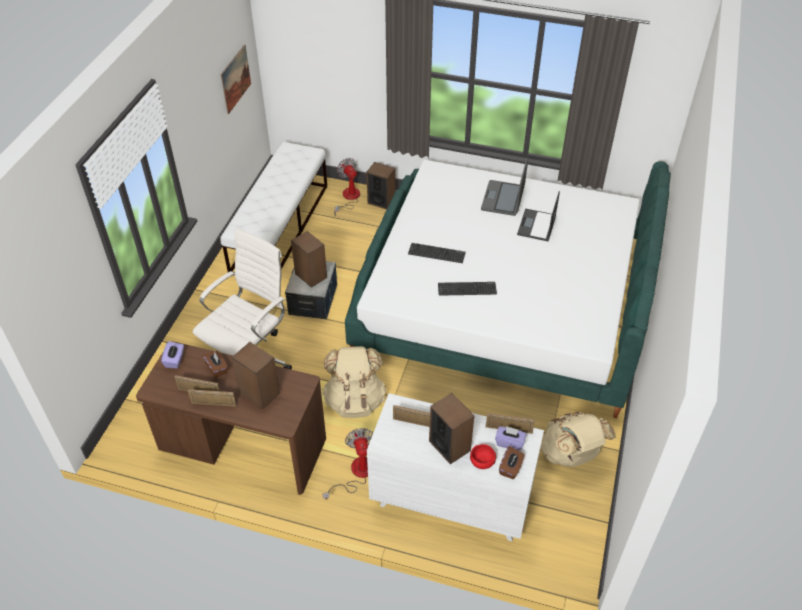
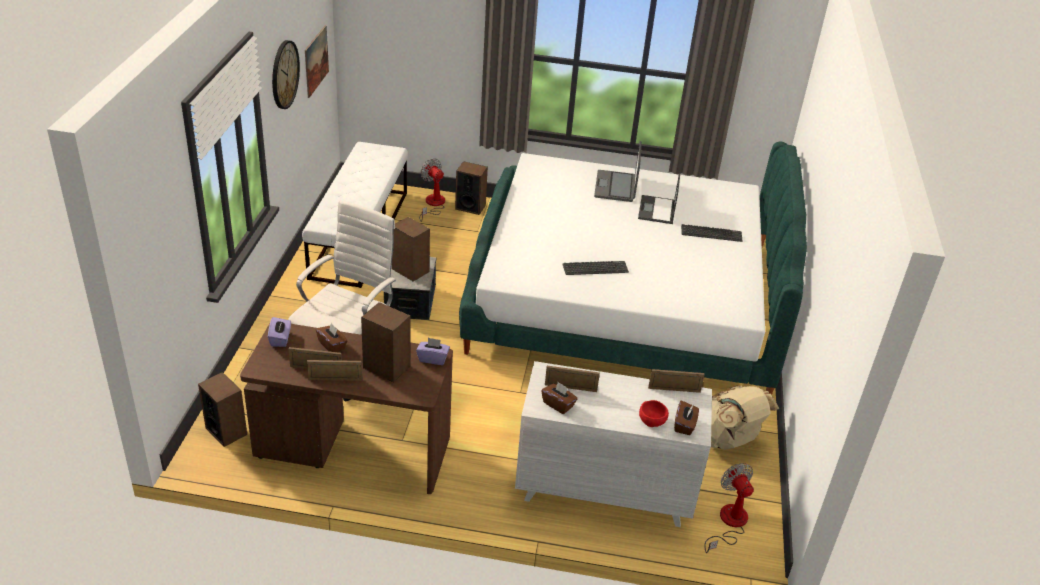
camera: 10 degrees left, 10 degrees down
beige backpack [322,346,387,418] -> none
fan [323,428,373,499] -> fan moved to [704,463,754,553]
keyboard [408,243,466,263] -> keyboard moved to [681,224,742,242]
speaker [429,393,474,464] -> speaker moved to [198,372,247,447]
purple tissue box [495,426,526,451] -> purple tissue box moved to [416,338,450,365]
none -> wall clock [272,40,300,109]
none -> brown tissue box [541,382,578,414]

